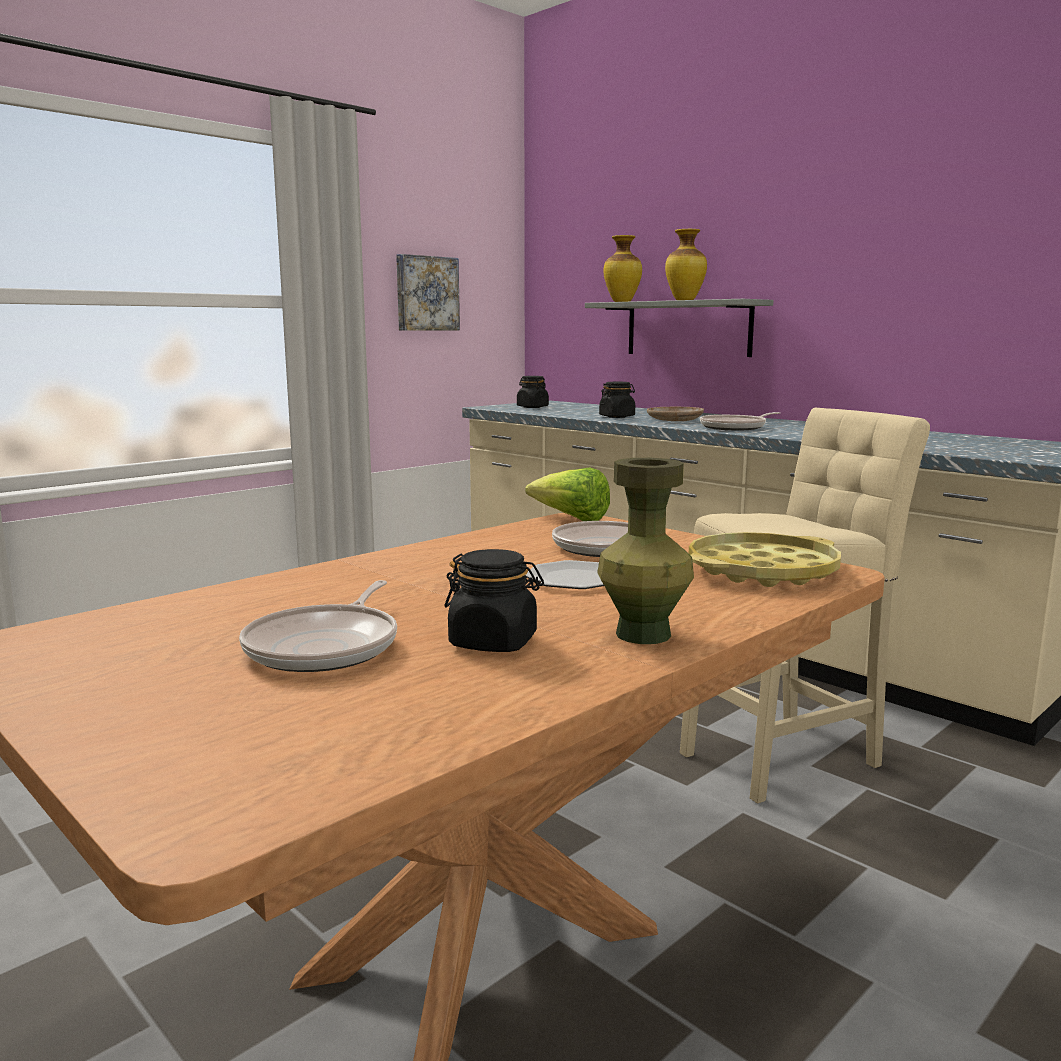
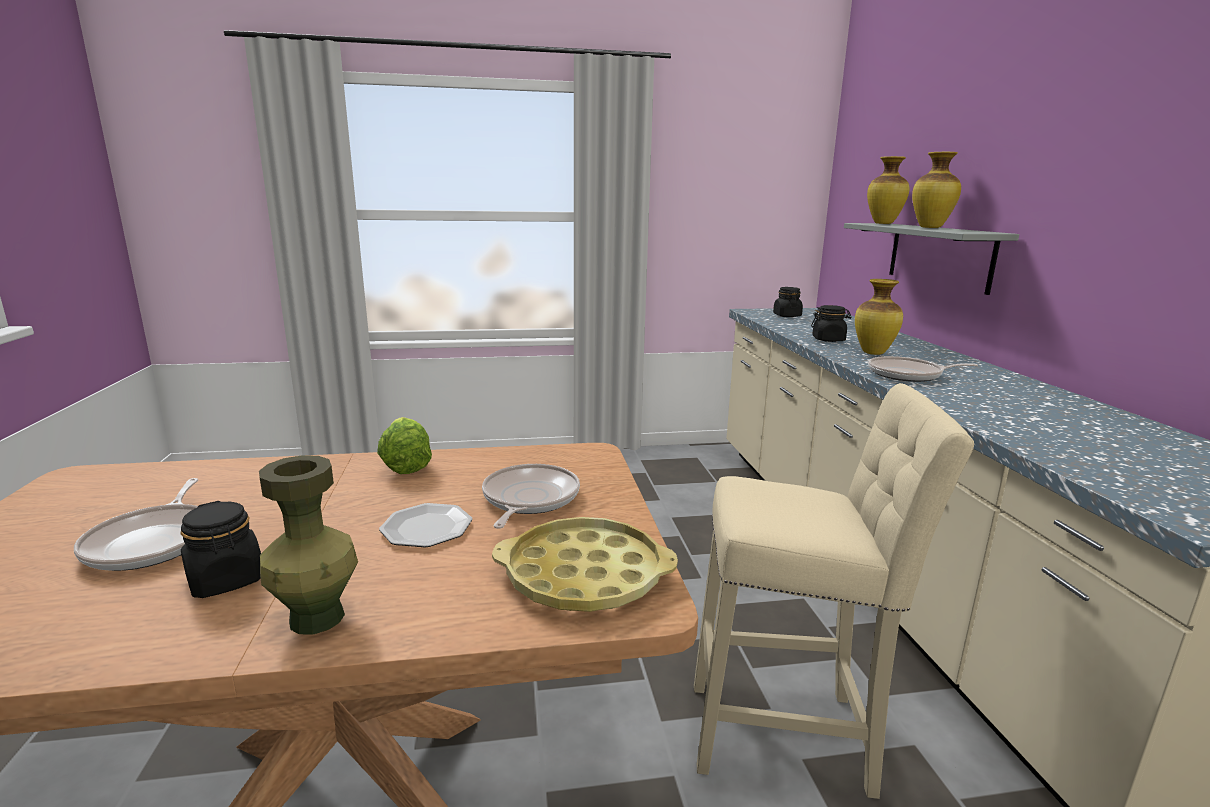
camera: 35 degrees right, 5 degrees up
frying pan [239,580,397,672] -> frying pan turned 60 degrees counterclockwise [74,478,198,571]
picture [396,254,460,331] -> none
lettuce [525,467,610,521] -> lettuce moved to [377,417,432,474]
beige plate [647,407,704,421] -> vase [855,279,903,355]

